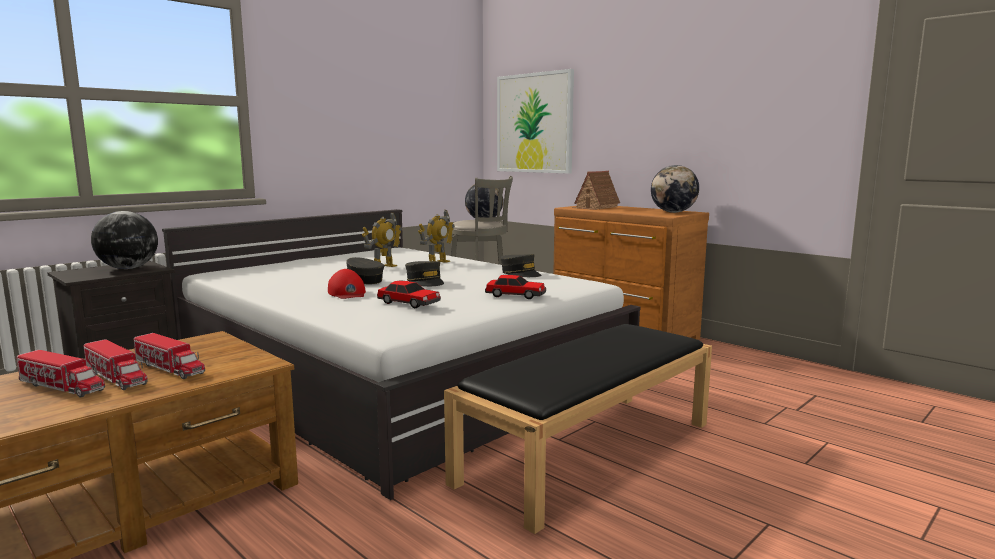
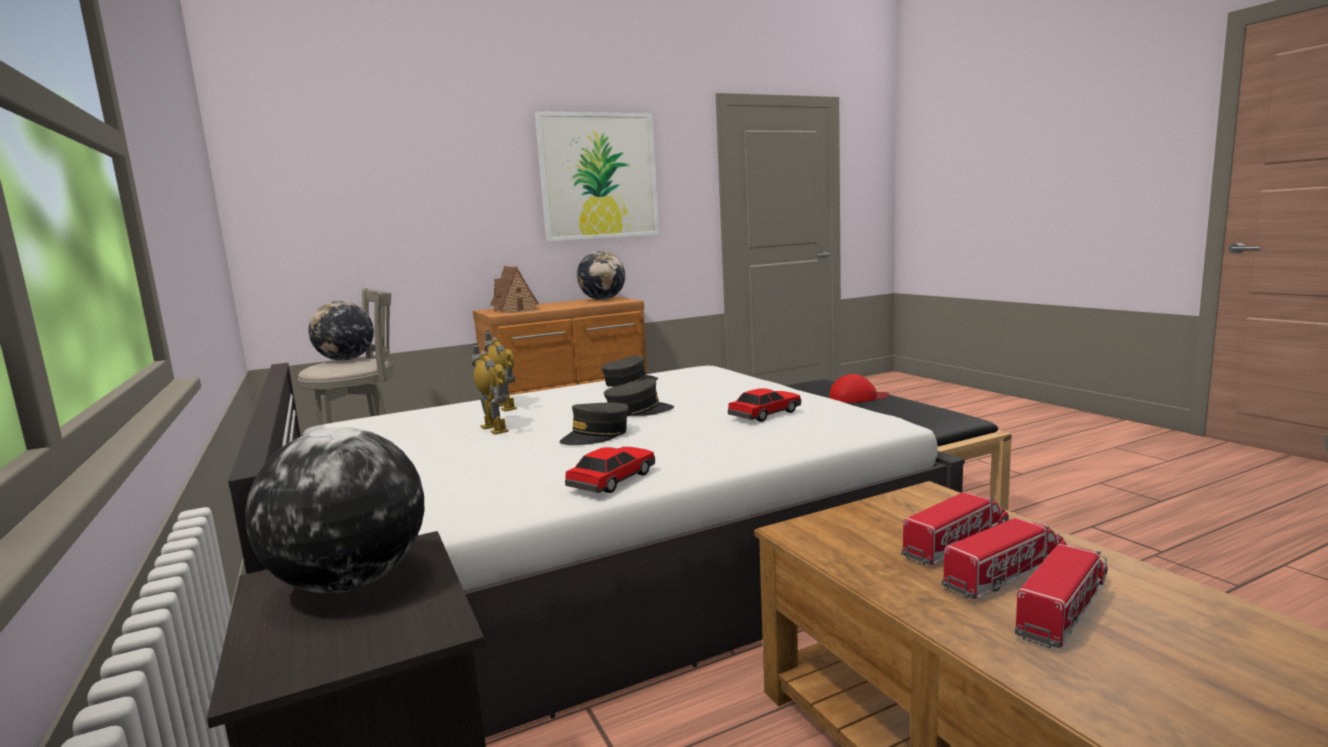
camera: 70 degrees left, 0 degrees up
red cap [328,269,366,299] -> red cap moved to [829,374,889,403]
toy car [485,275,546,299] -> toy car moved to [565,447,655,493]
picture [497,69,574,174] -> picture moved to [535,111,659,242]

